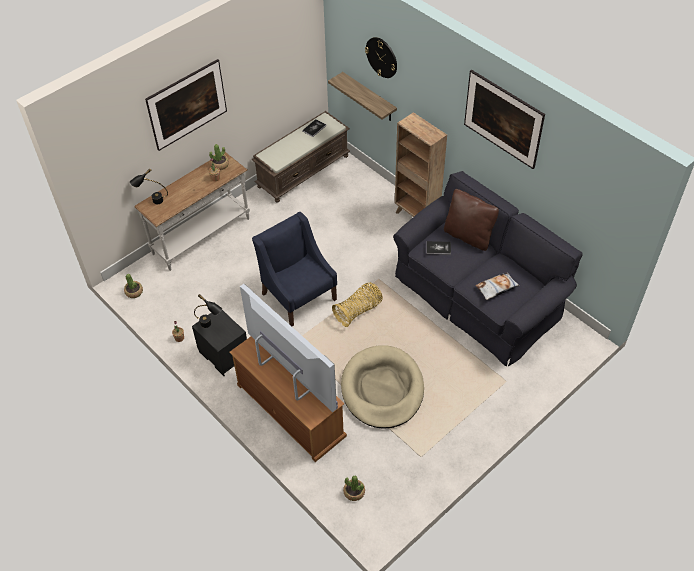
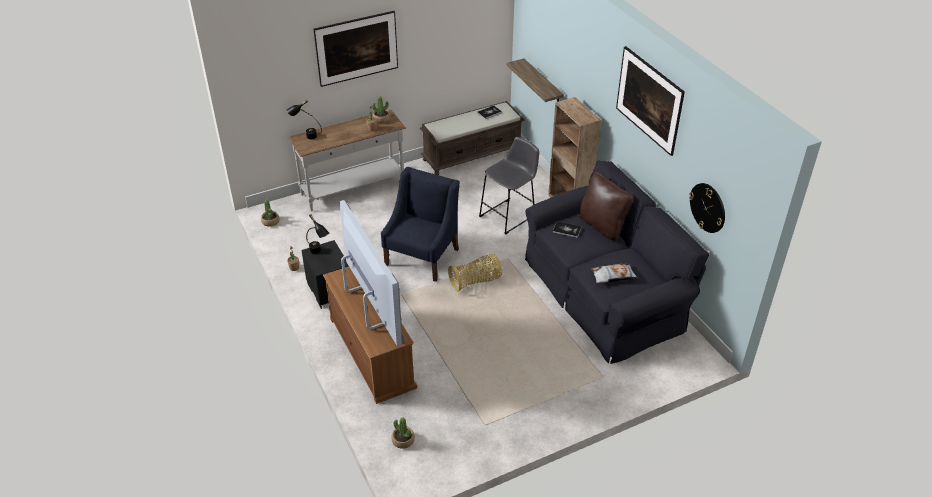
camera: 15 degrees right, 10 degrees down
blue armchair [252,212,337,326] -> blue armchair turned 45 degrees clockwise [381,167,460,282]
beige dog bed [341,345,424,429] -> none
wall clock [365,37,397,78] -> wall clock moved to [689,183,725,233]
none -> grey stool [479,137,539,235]

